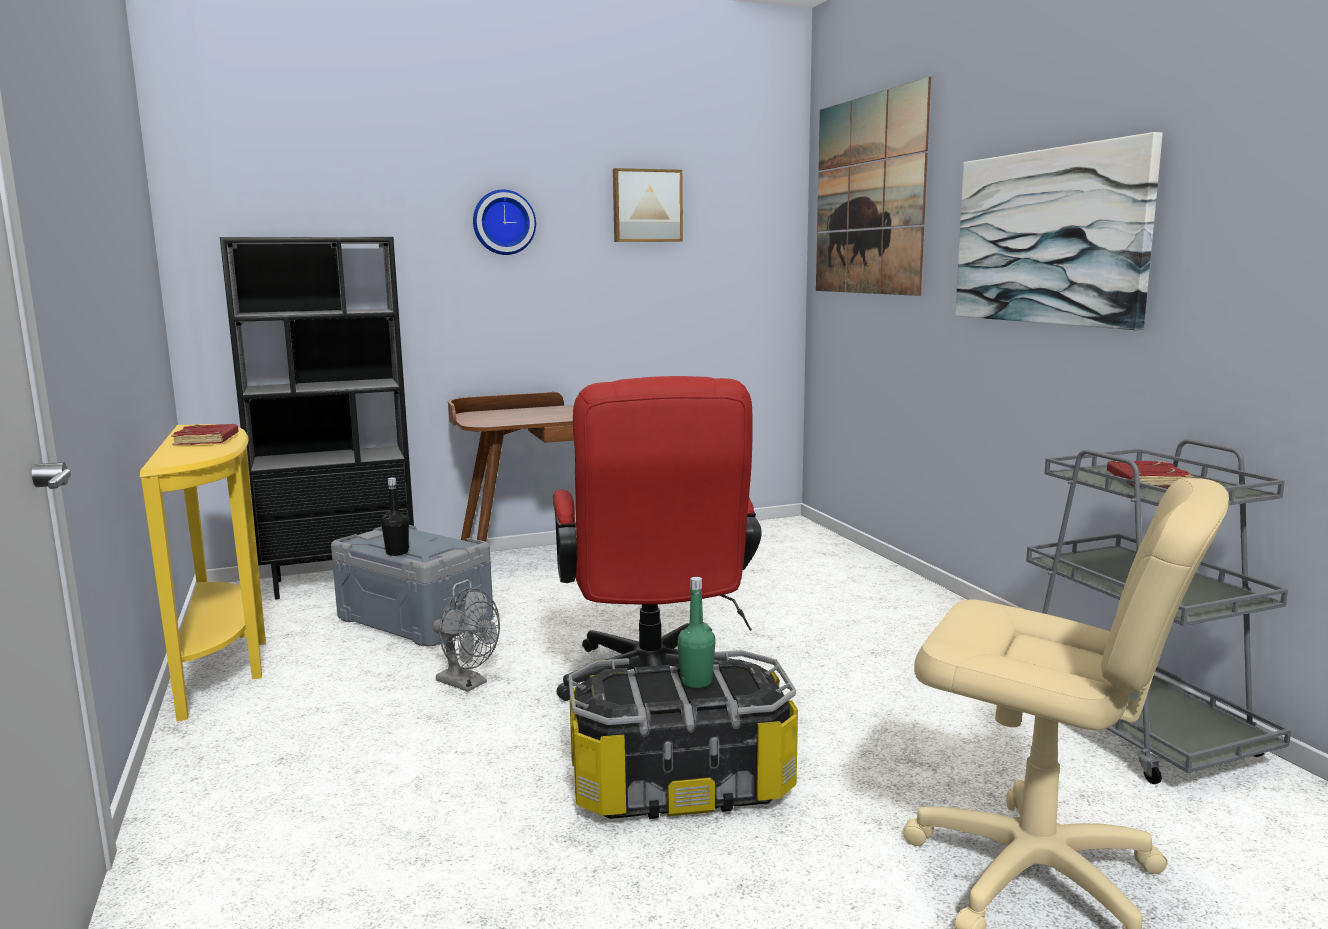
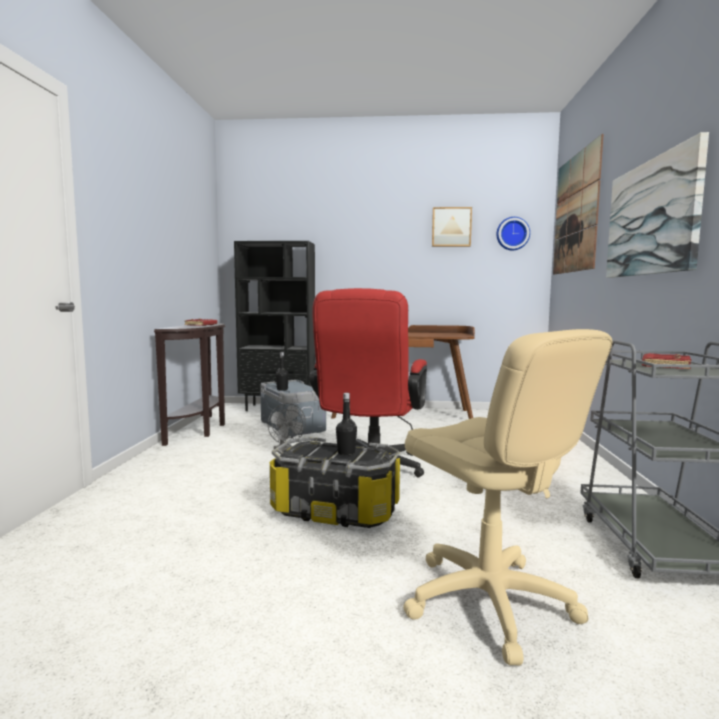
camera: 25 degrees right, 5 degrees down
yellow console table [140,424,266,721] -> brown console table [154,323,225,446]
wall clock [473,190,536,255] -> wall clock moved to [496,217,530,251]
green bottle [677,577,716,688] -> black bottle [336,393,357,456]

